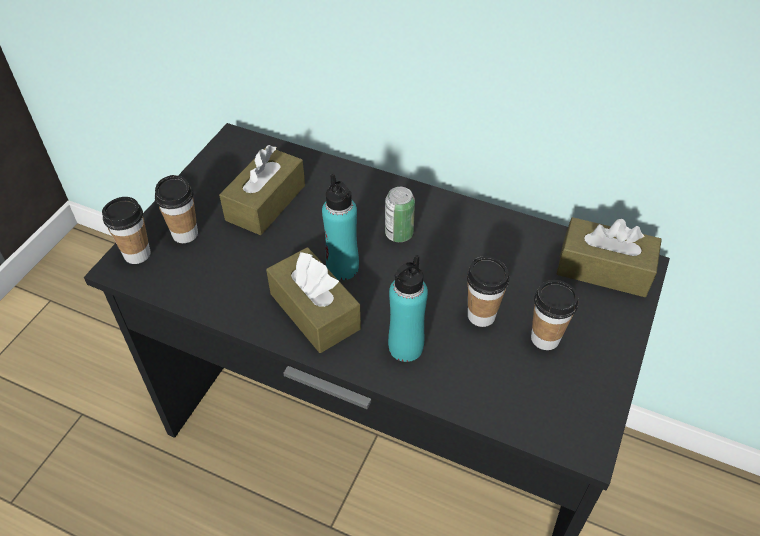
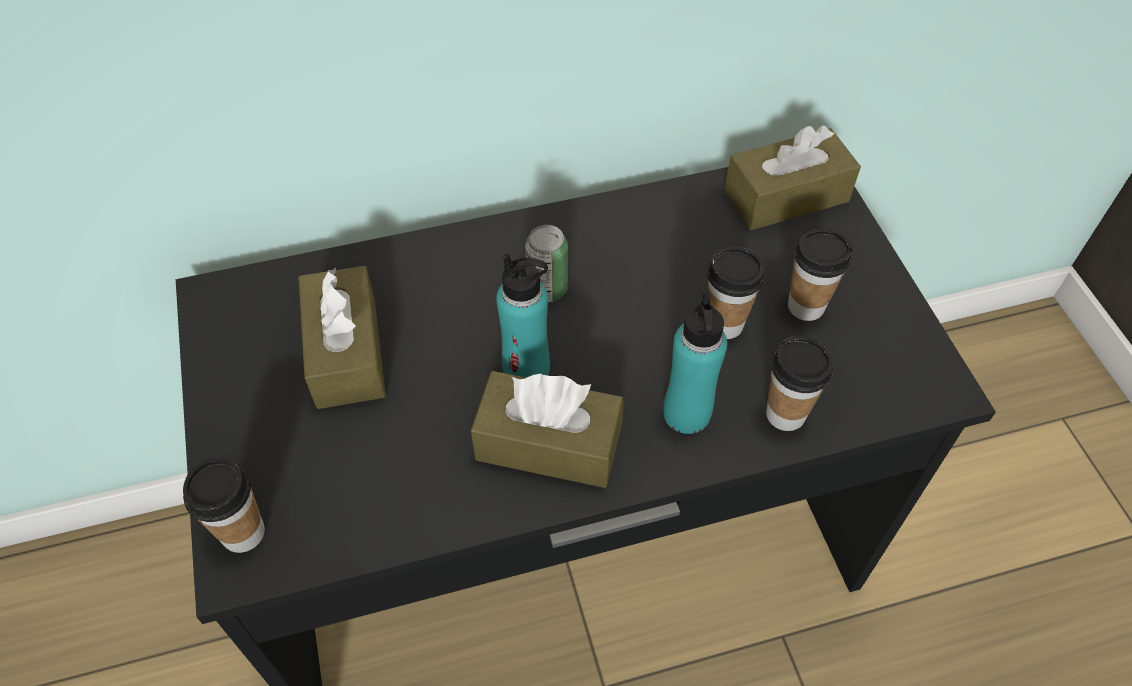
camera: 40 degrees left, 5 degrees up
cup [155,175,198,243] -> cup moved to [766,336,833,431]

